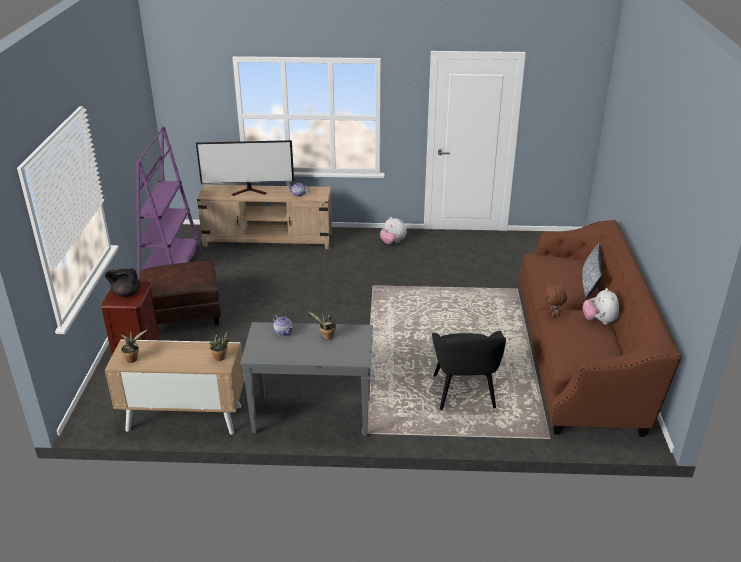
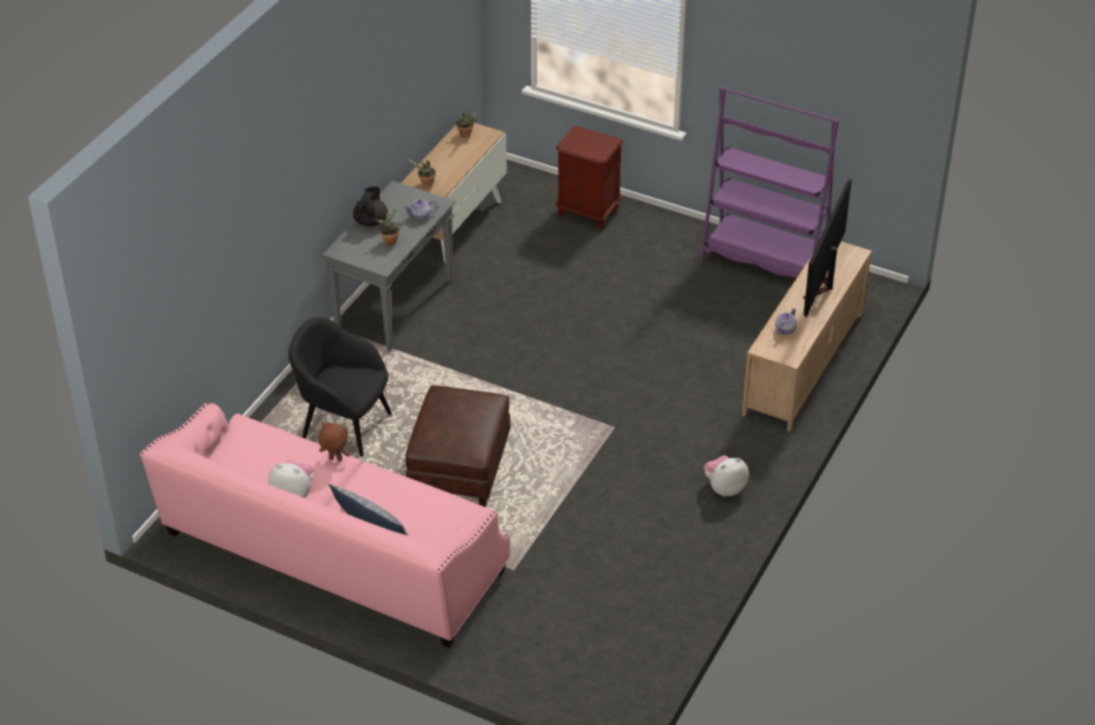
camera: 115 degrees right, 10 degrees up
black teapot [105,268,140,297] -> black teapot moved to [353,187,388,227]
brown ottoman [139,261,221,325] -> brown ottoman moved to [406,385,511,507]
brown sofa [520,220,682,437] -> pink sofa [140,403,510,648]

